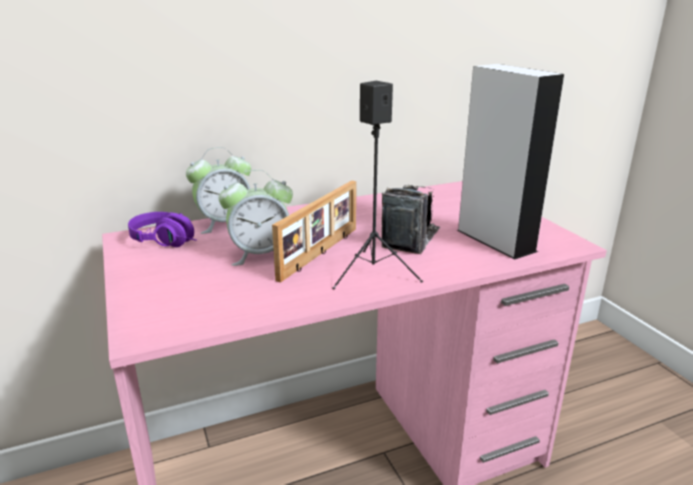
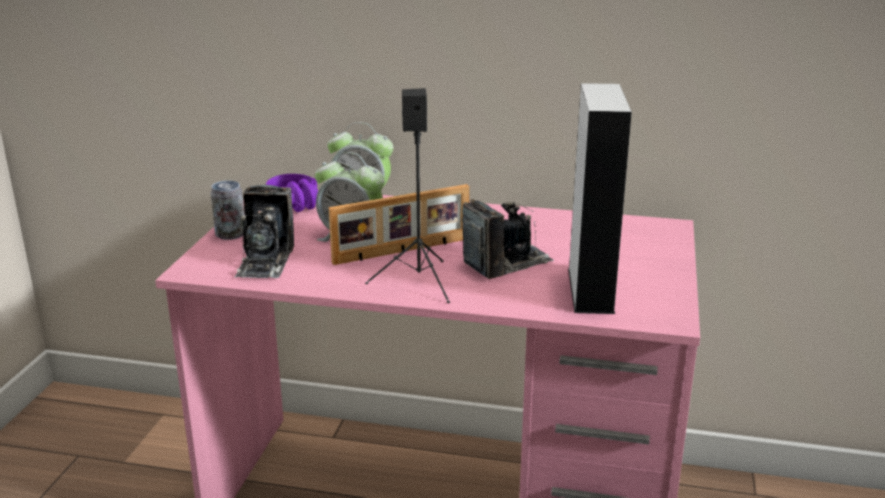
camera: 35 degrees right, 0 degrees up
none -> can [210,180,244,240]
none -> camera [235,185,294,278]

